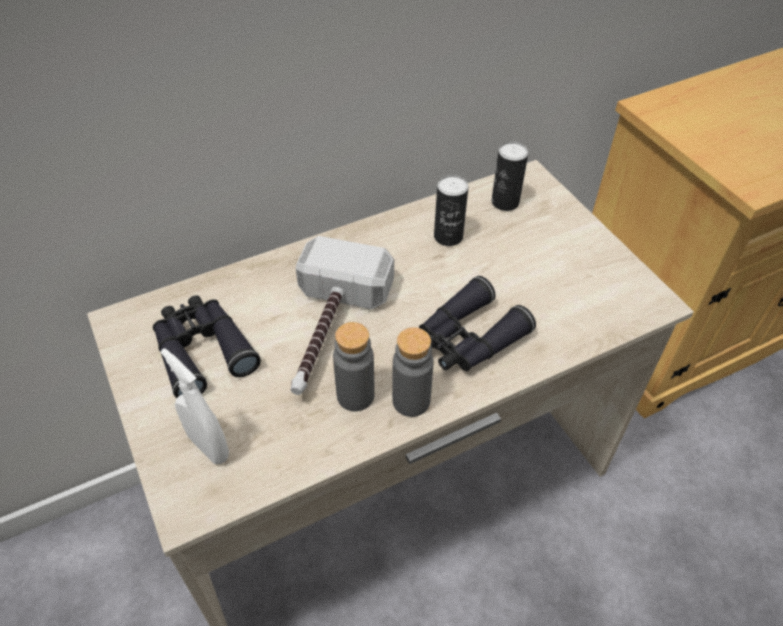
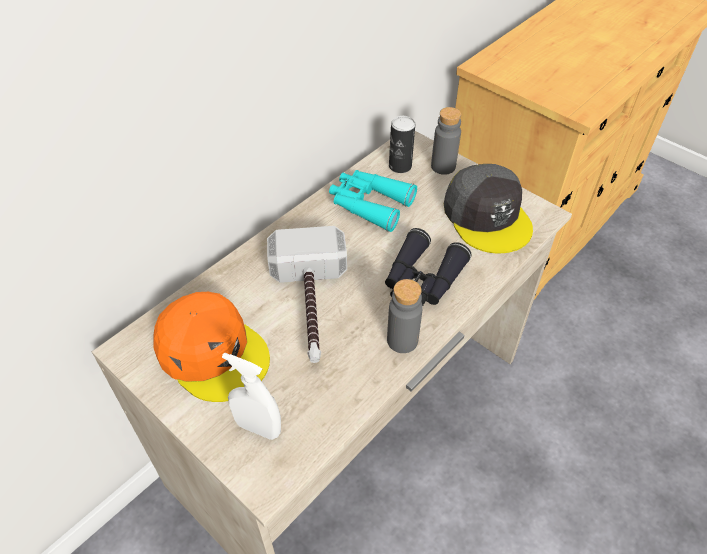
camera: 20 degrees left, 0 degrees up
black binoculars [153,295,261,399] -> orange cap [153,292,270,402]
grey bottle [333,322,375,411] -> grey bottle moved to [431,107,461,175]
can [434,175,469,246] -> turquoise binoculars [329,170,417,232]
none -> grey cap [444,164,533,253]

